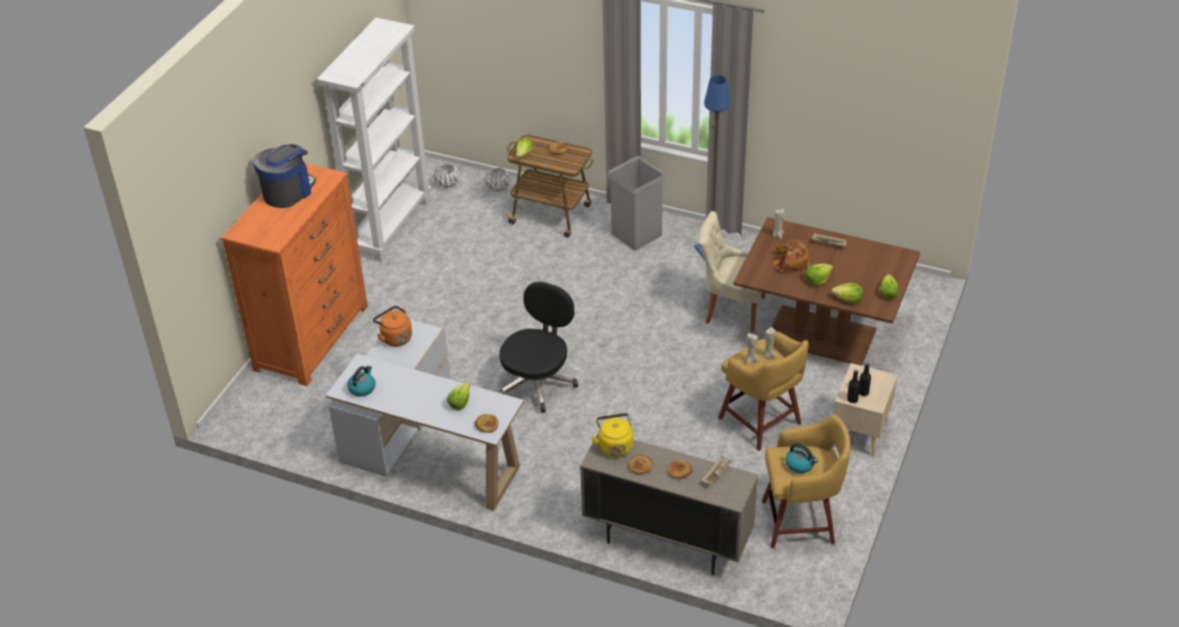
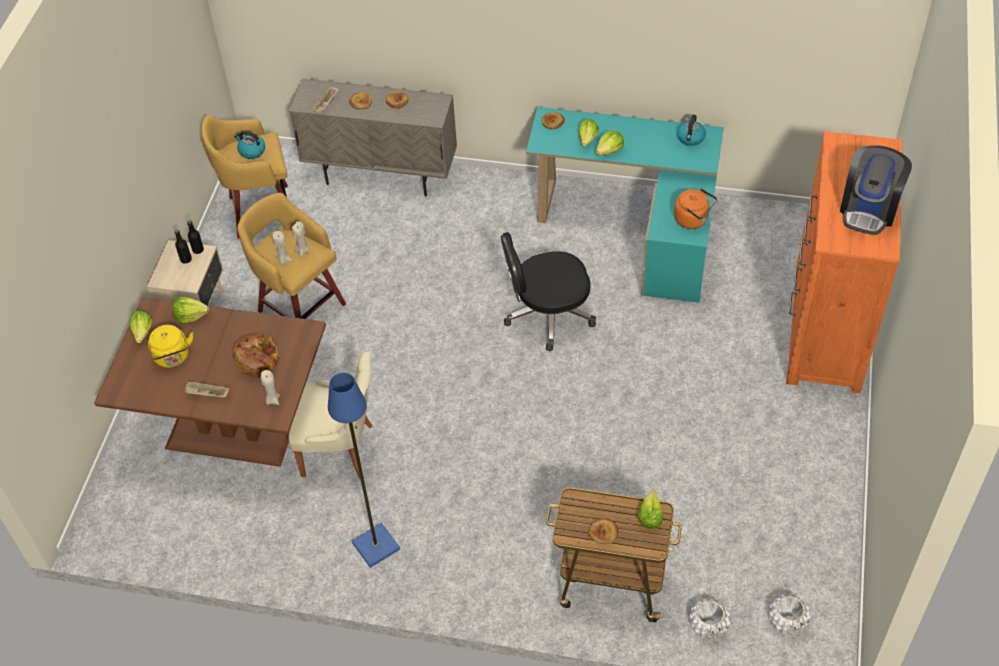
camera: 170 degrees right, 10 degrees up
white bookcase [317,18,431,262] -> none
white desk [326,320,524,511] -> turquoise desk [526,107,724,303]
black office chair [499,282,578,413] -> black office chair turned 60 degrees clockwise [501,232,596,351]
yellow kettle [591,413,633,457] -> yellow kettle moved to [148,325,193,368]
grey trash can [607,156,666,251] -> none
lettuce [805,264,833,286] -> lettuce moved to [596,131,624,155]

